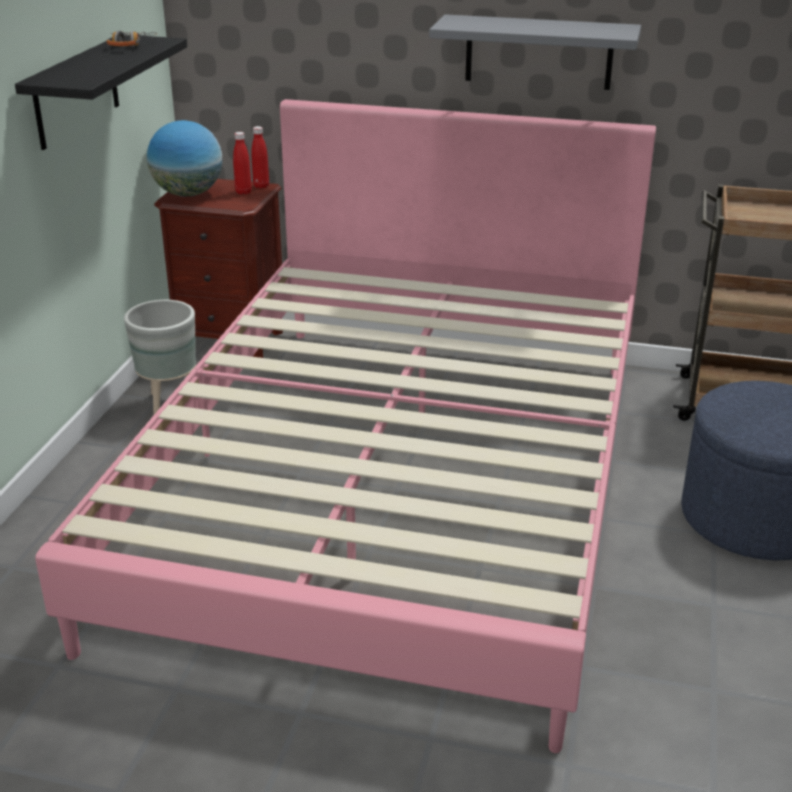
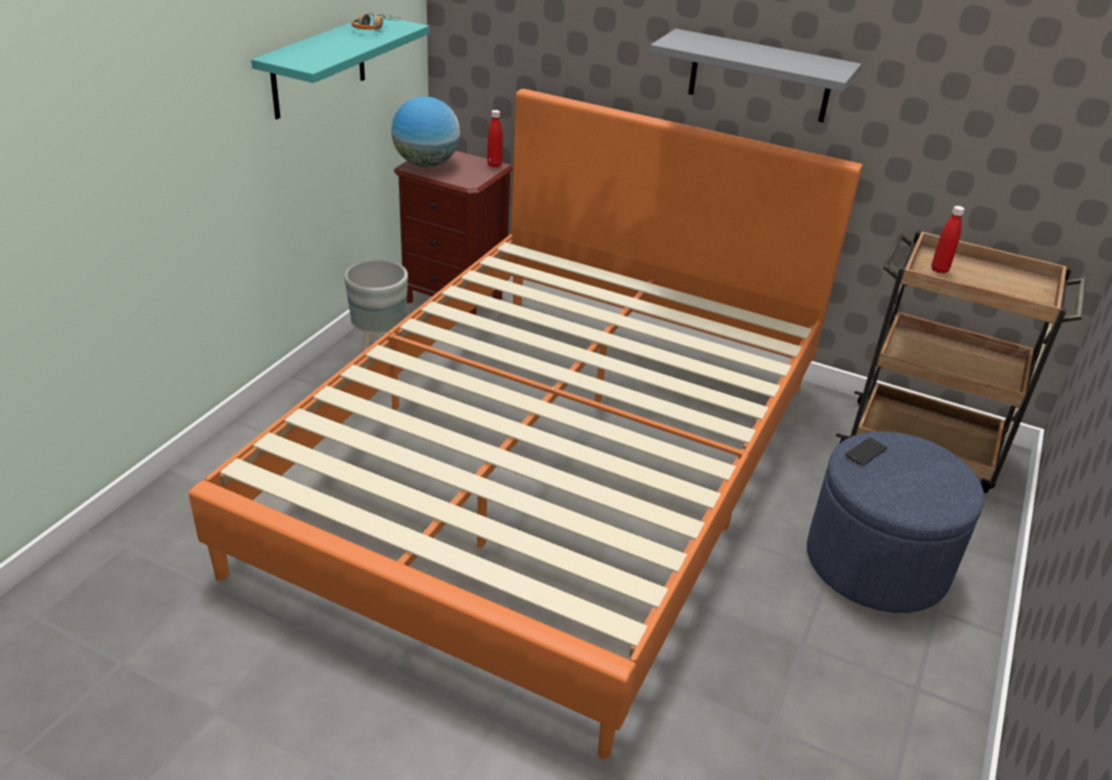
camera: 10 degrees right, 5 degrees up
black shelf [15,35,187,150] -> turquoise shelf [251,14,429,119]
pink bed [35,99,656,753] -> orange bed [189,88,863,759]
red bottle [233,132,252,195] -> red bottle moved to [931,206,965,274]
none -> phone [845,437,887,466]

